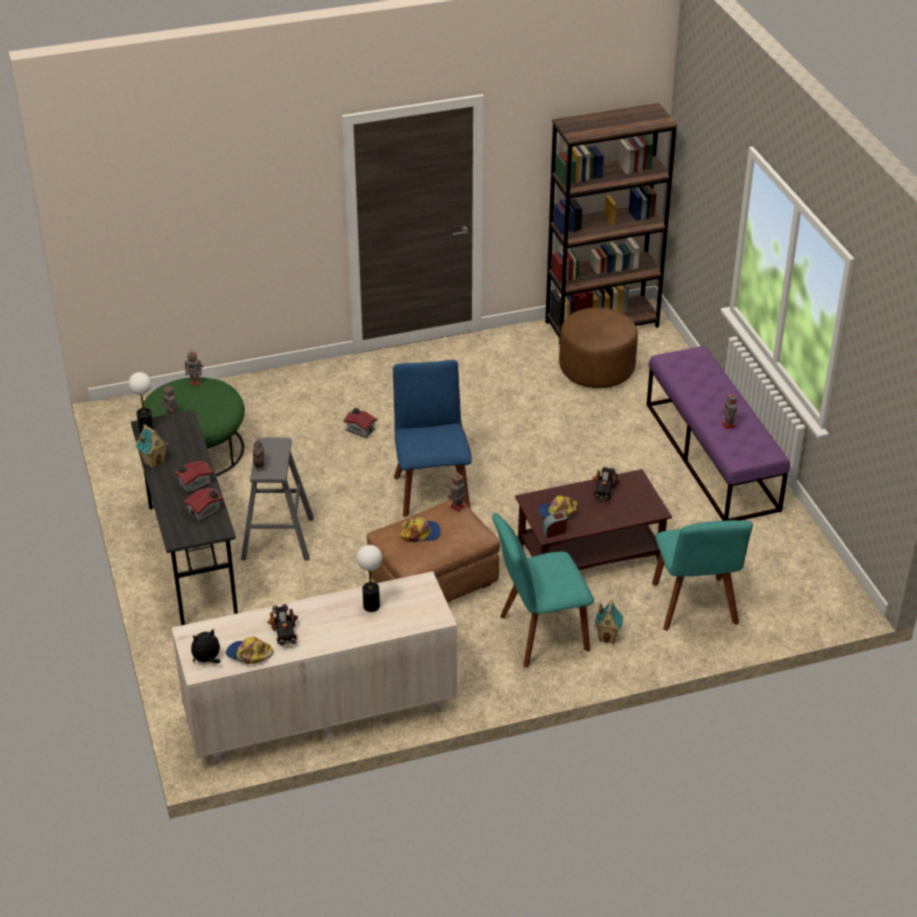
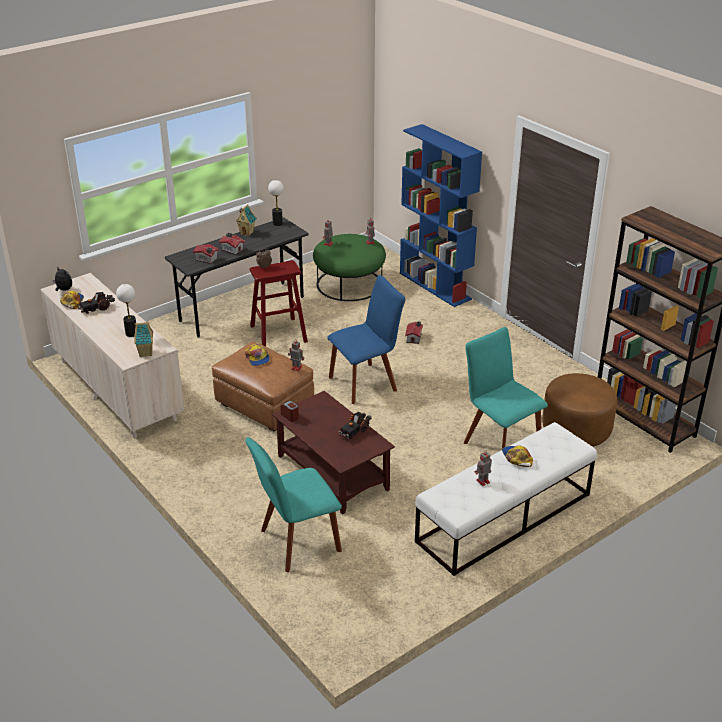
camera: 70 degrees right, 5 degrees down
grey stool [241,438,314,561] -> red stool [250,260,308,347]
turquoise chair [492,513,594,668] -> turquoise chair moved to [464,327,548,449]
cap [538,495,578,517] -> cap moved to [502,445,533,467]
toy truck [593,467,620,501] -> toy truck turned 45 degrees counterclockwise [339,412,372,439]
toy house [595,599,623,644] -> toy house moved to [134,322,153,357]
purple bench [647,346,790,521] -> white bench [415,422,597,576]
none -> blue bookcase [400,124,482,307]

